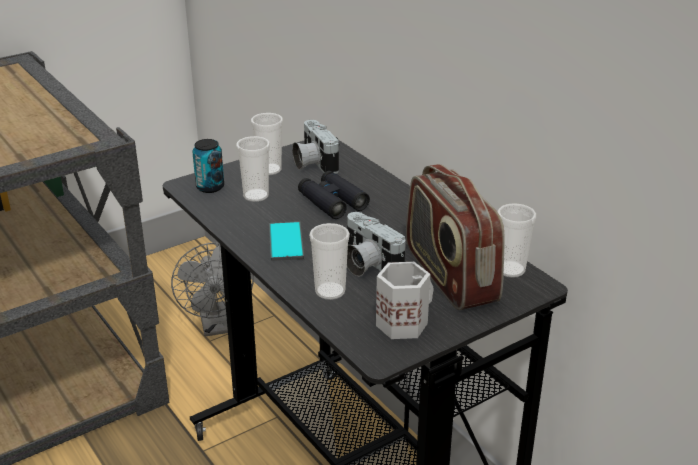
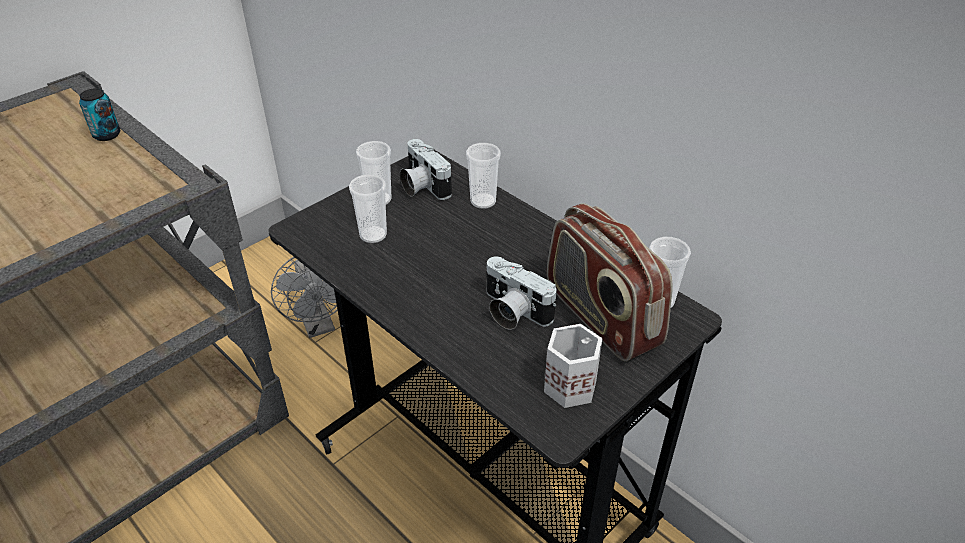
camera: 10 degrees left, 10 degrees up
can [192,139,224,193] -> can moved to [79,88,120,141]
phone [269,221,304,261] -> none
black binoculars [298,171,370,219] -> none
cup [309,223,350,300] -> cup moved to [466,143,501,209]

